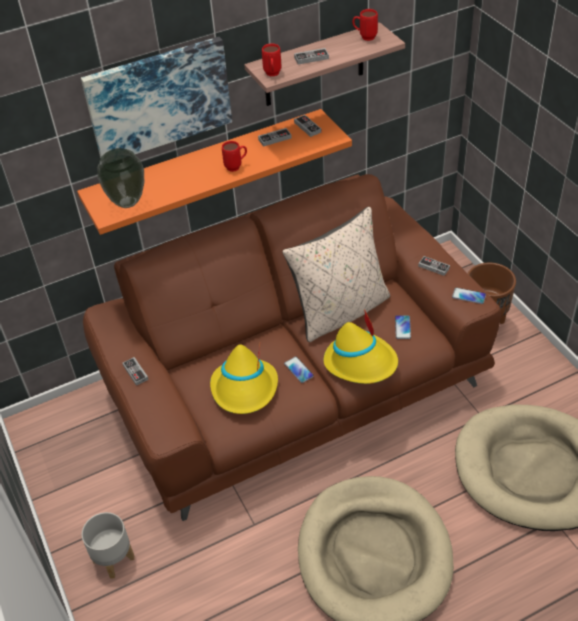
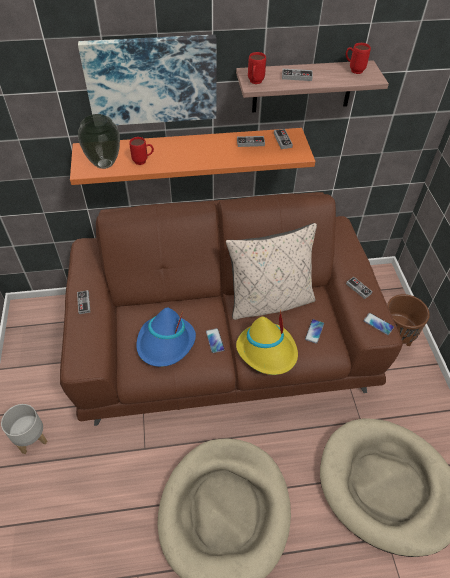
camera: 15 degrees right, 5 degrees up
yellow hat [210,344,278,414] -> blue hat [136,307,196,367]
red mug [222,141,247,172] -> red mug moved to [129,137,154,165]

